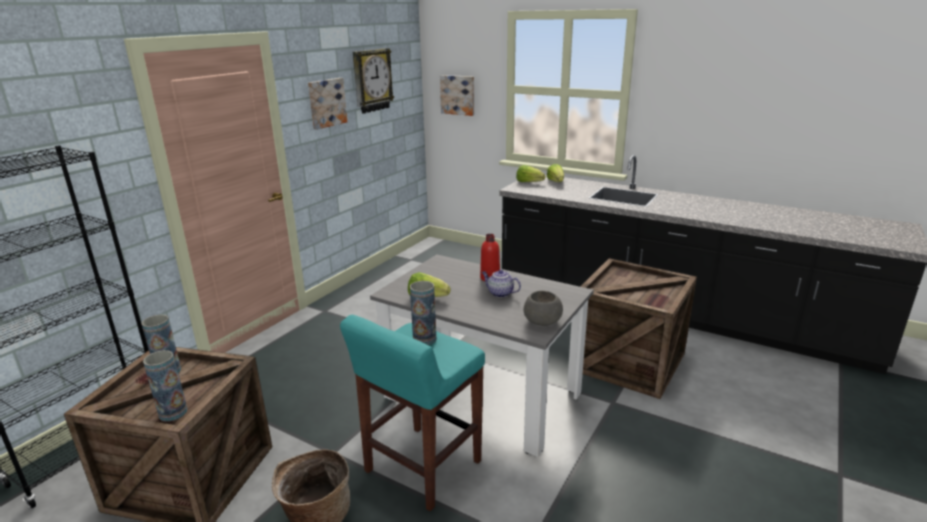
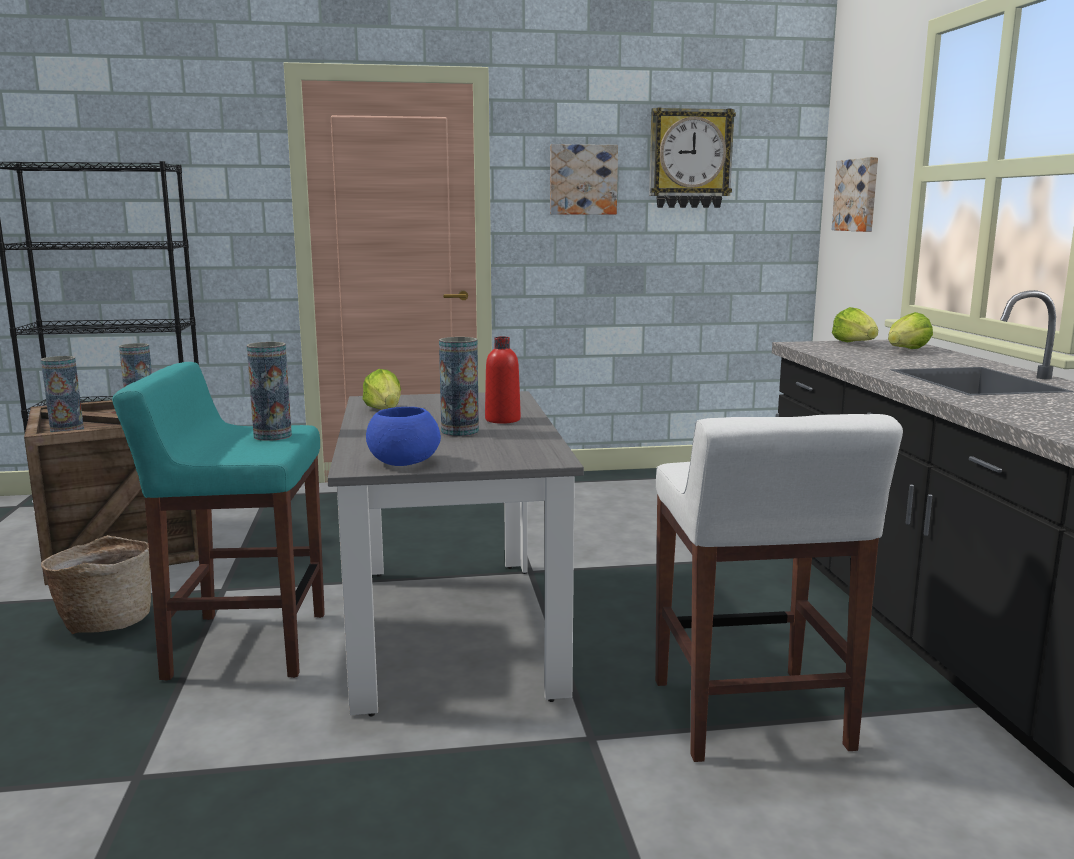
camera: 50 degrees right, 10 degrees down
teapot [482,270,521,298] -> vase [439,337,479,437]
grey bowl [524,291,563,326] -> blue bowl [366,407,441,466]
crate [580,258,697,399] -> white stool [655,414,903,762]

